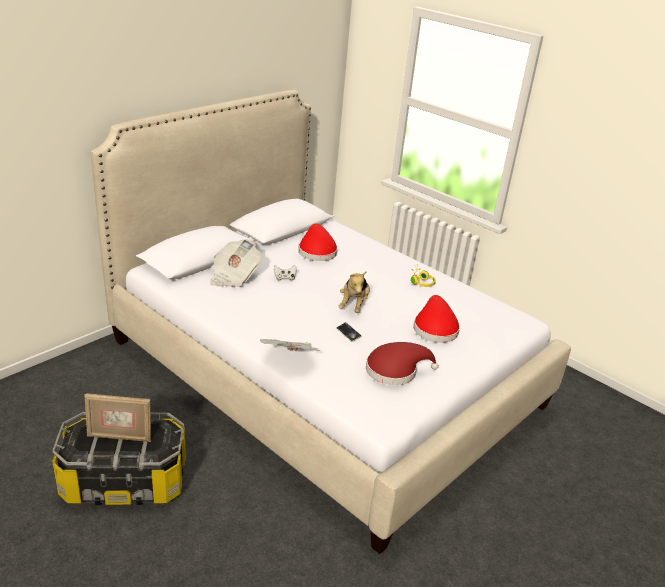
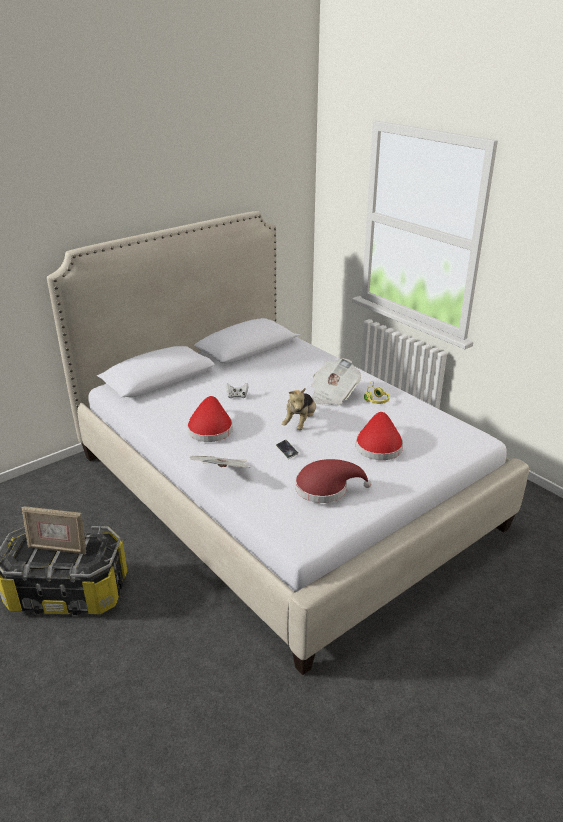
camera: 10 degrees right, 0 degrees up
newspaper [210,239,262,287] -> newspaper moved to [311,358,361,405]
red hat [298,223,338,261] -> red hat moved to [187,396,233,442]

